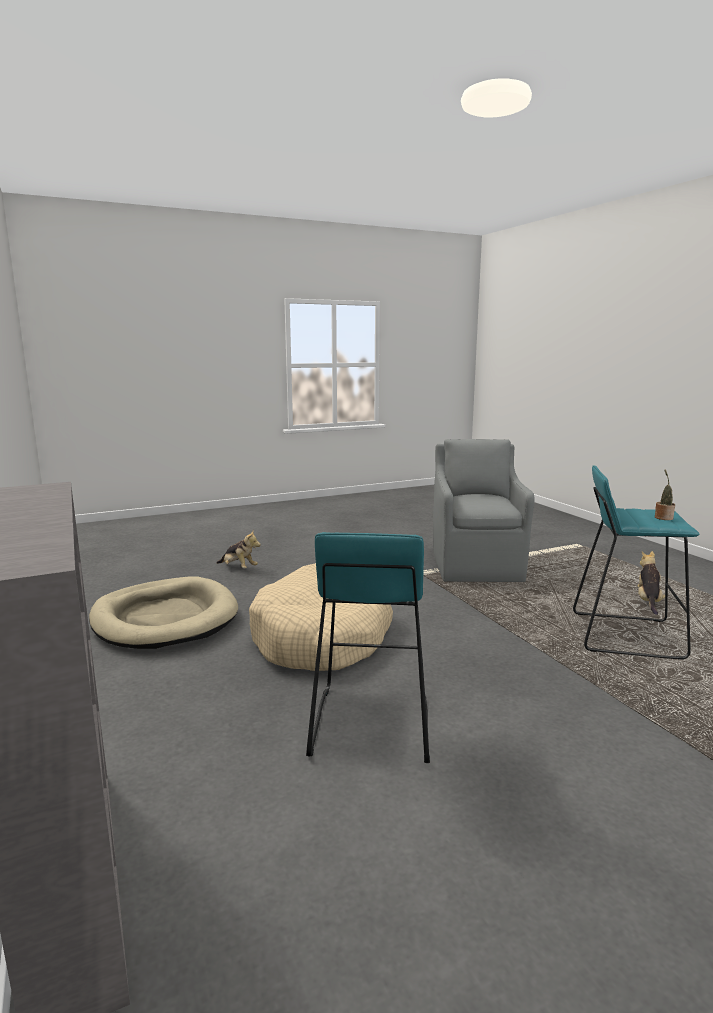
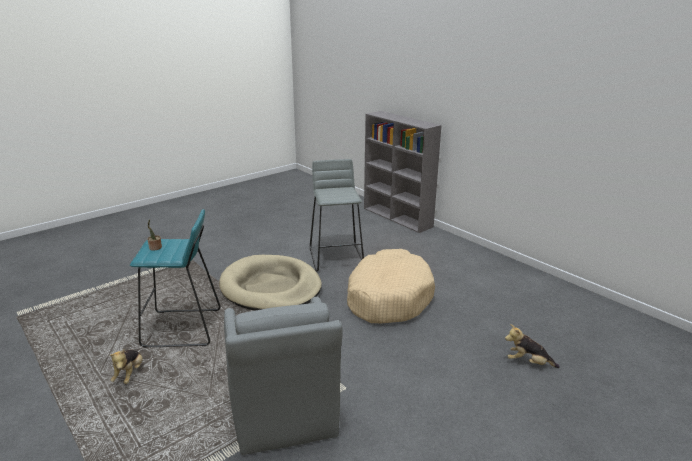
camera: 165 degrees right, 10 degrees up
beige dog bed [89,576,238,649] -> beige dog bed moved to [219,255,322,311]
turquoise stool [306,532,430,763] -> grey stool [310,159,364,271]

